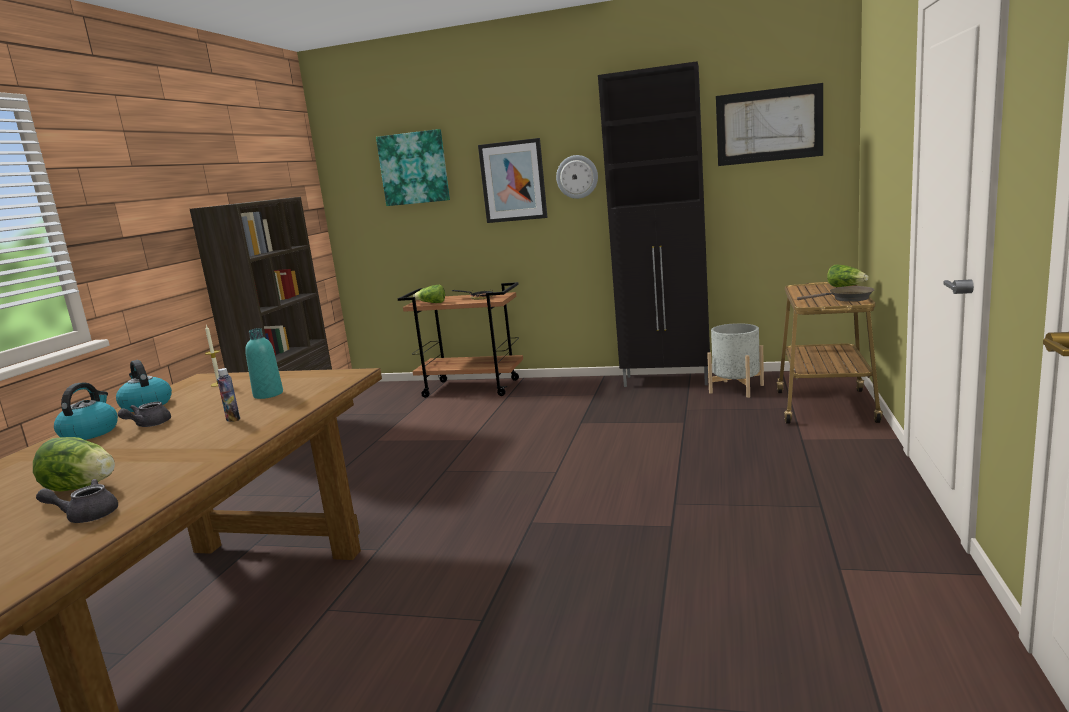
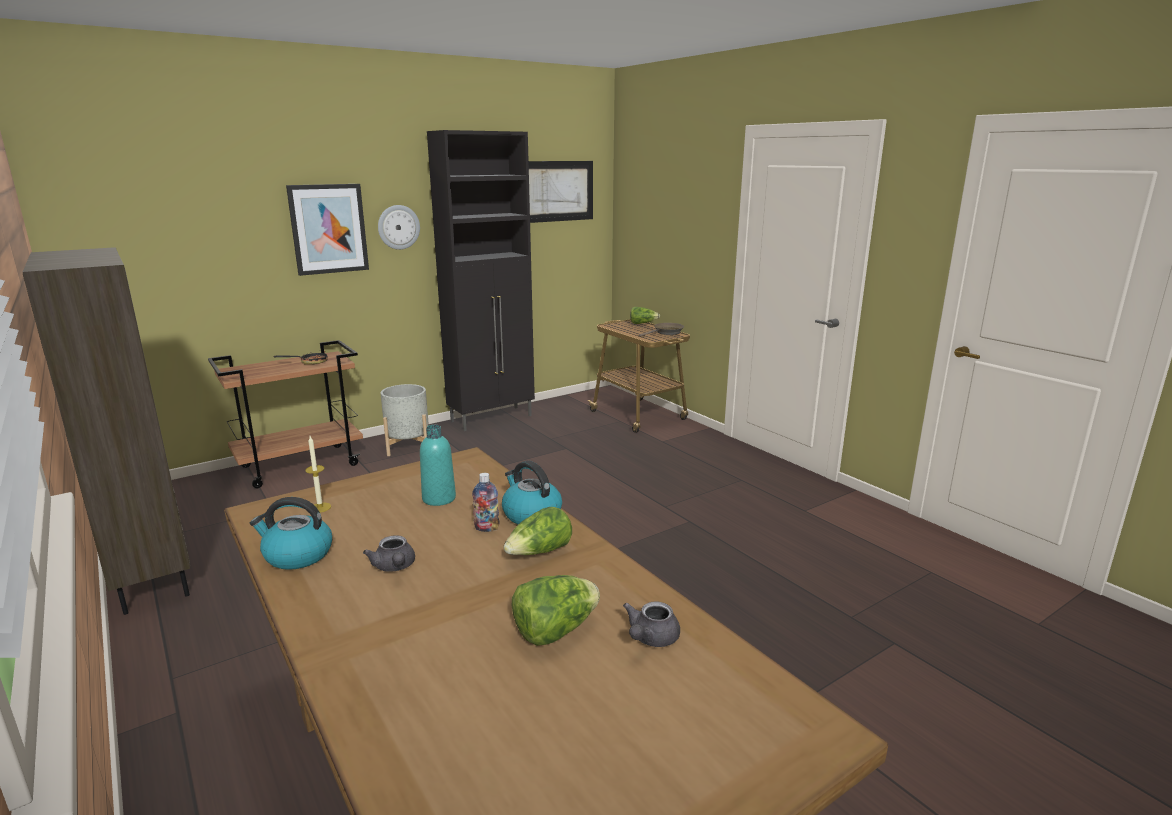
camera: 50 degrees left, 5 degrees up
kettle [54,382,118,440] -> kettle moved to [502,461,562,524]
picture [376,129,450,206] -> none
lettuce [413,285,445,303] -> lettuce moved to [504,507,572,555]
grey planter [707,323,764,398] -> grey planter moved to [381,384,429,456]

